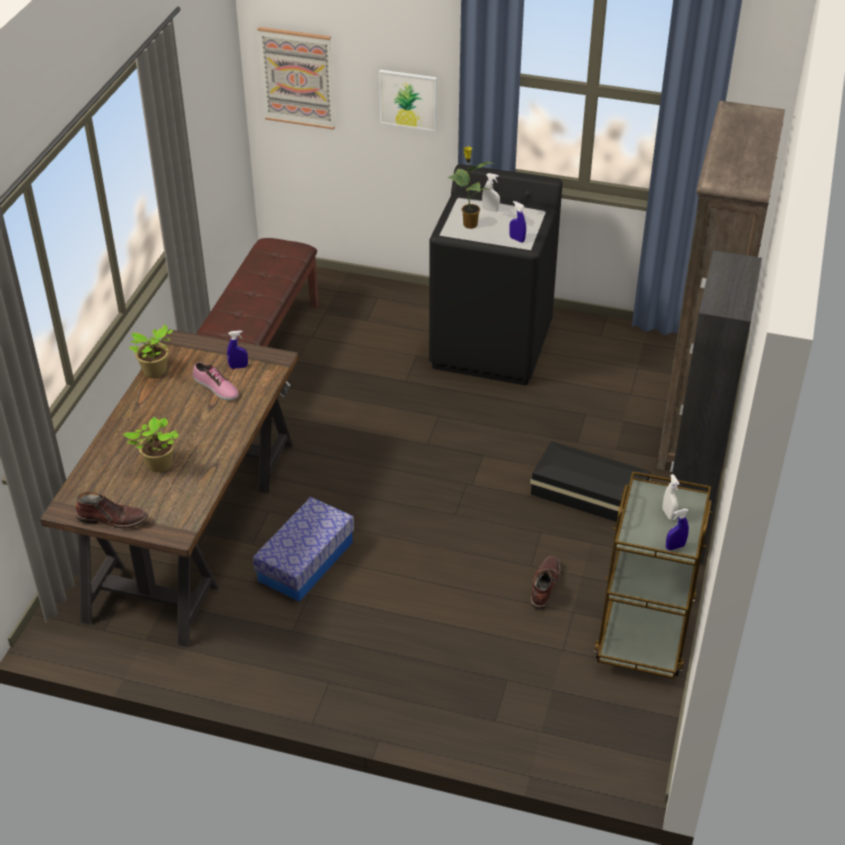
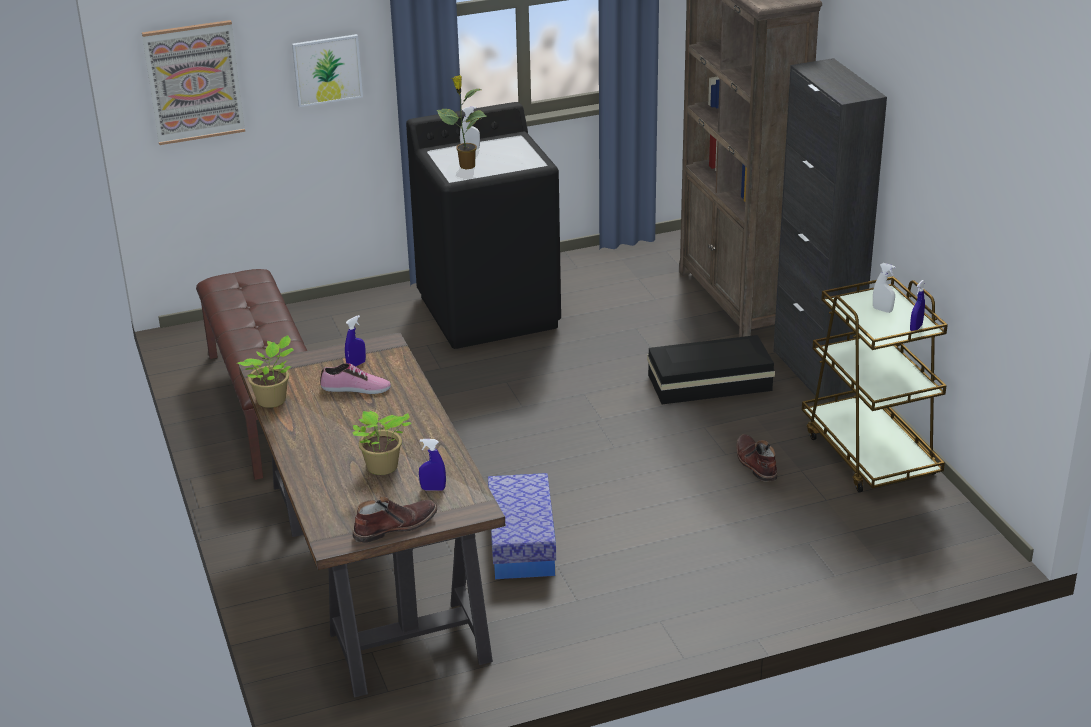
camera: 35 degrees left, 10 degrees down
blue spray bottle [509,201,526,243] -> blue spray bottle moved to [419,439,446,491]

